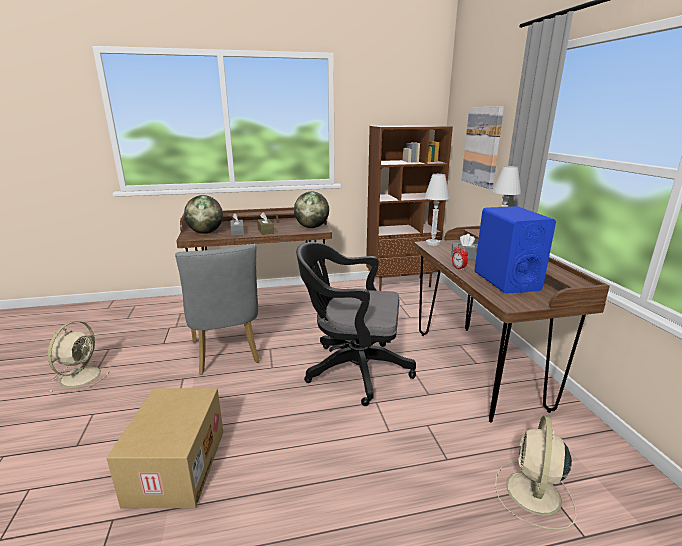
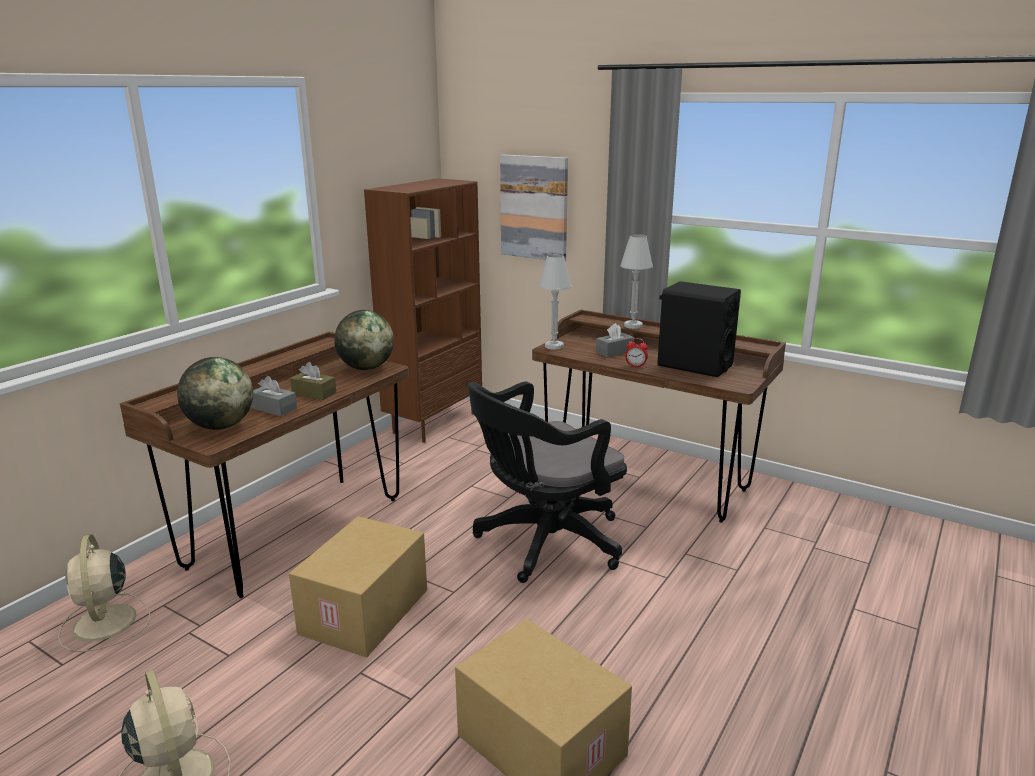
camera: 45 degrees left, 0 degrees up
grey chair [175,244,260,375] -> cardboard box [289,516,427,657]
blue speaker [474,206,556,294] -> black speaker [657,281,741,377]
beige fan [495,415,577,530] -> beige fan moved to [58,534,150,652]

